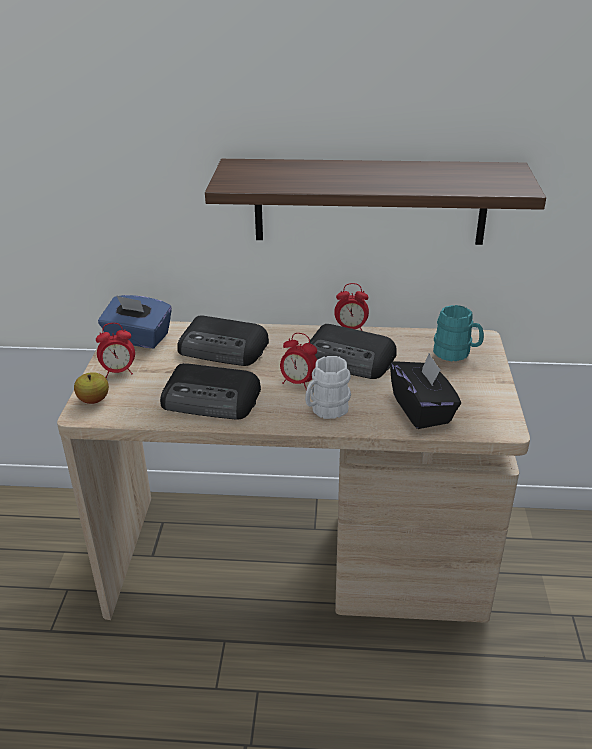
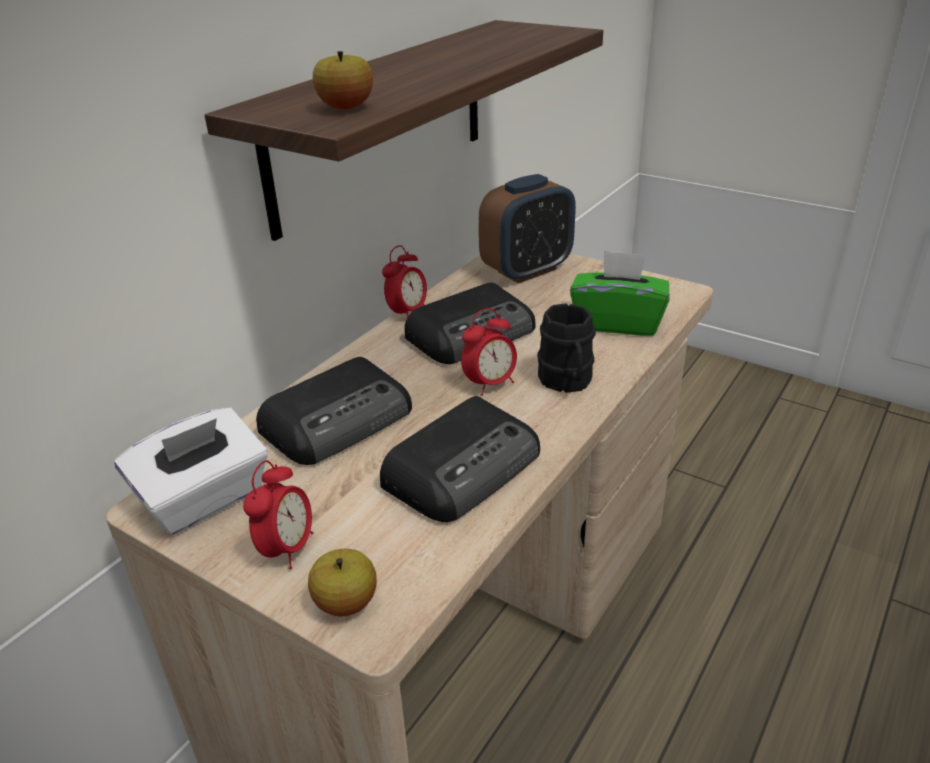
camera: 60 degrees left, 0 degrees up
blue tissue box [98,295,172,348] -> white tissue box [114,408,268,535]
white mug [305,356,351,419] -> black mug [537,303,596,393]
black tissue box [390,353,461,429] -> green tissue box [570,251,670,336]
turquoise mug [433,305,484,361] -> alarm clock [479,174,576,283]
none -> apple [313,51,373,109]

